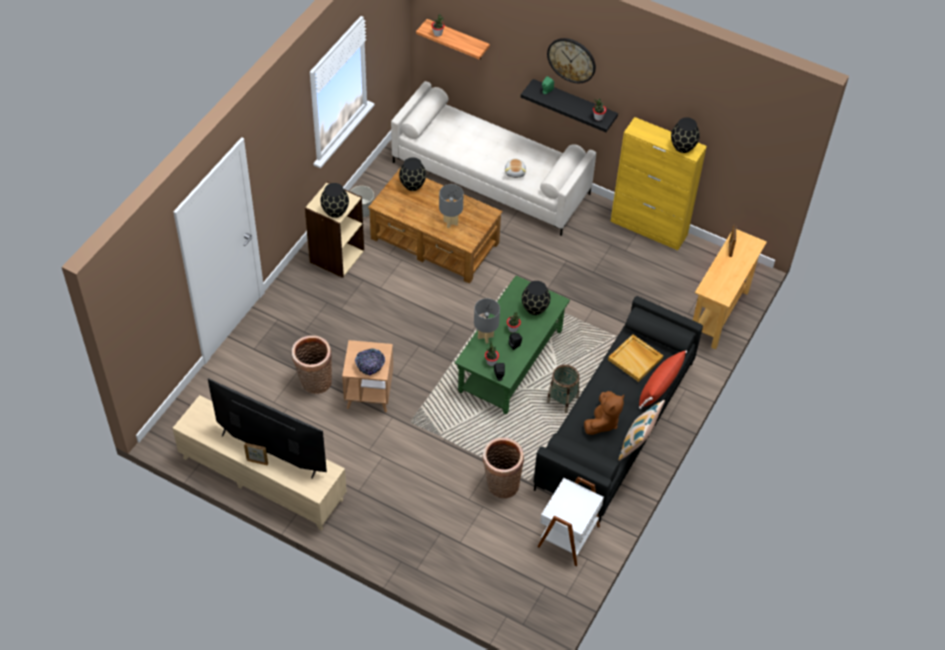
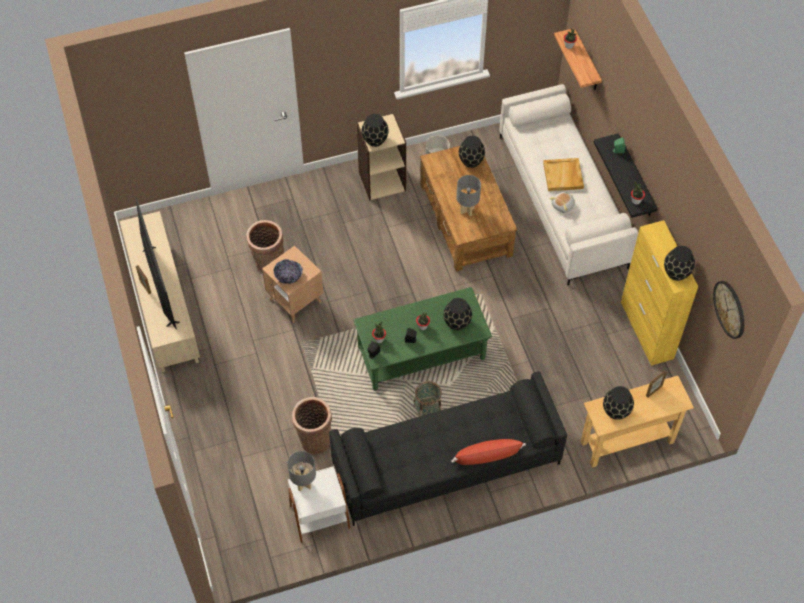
camera: 45 degrees right, 5 degrees up
grey table lamp [474,298,500,344] -> grey table lamp moved to [287,451,316,492]
wall clock [547,38,596,83] -> wall clock moved to [713,281,744,339]
brown plush toy [584,391,624,435] -> none
beige tray [608,334,663,382] -> beige tray moved to [543,158,584,191]
pillow [618,400,665,461] -> none
none -> black vase [603,386,634,420]

